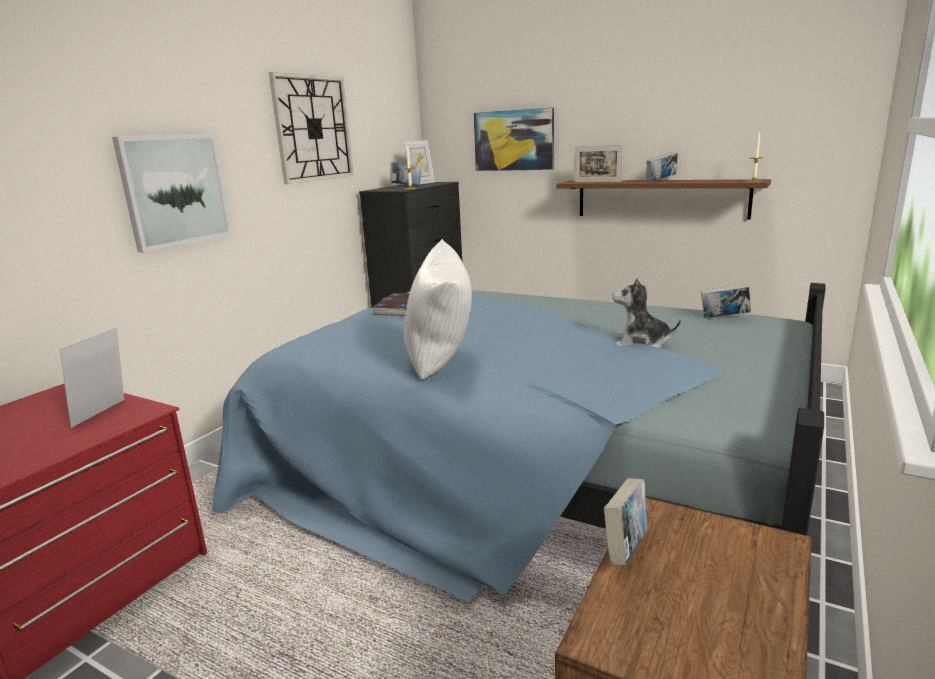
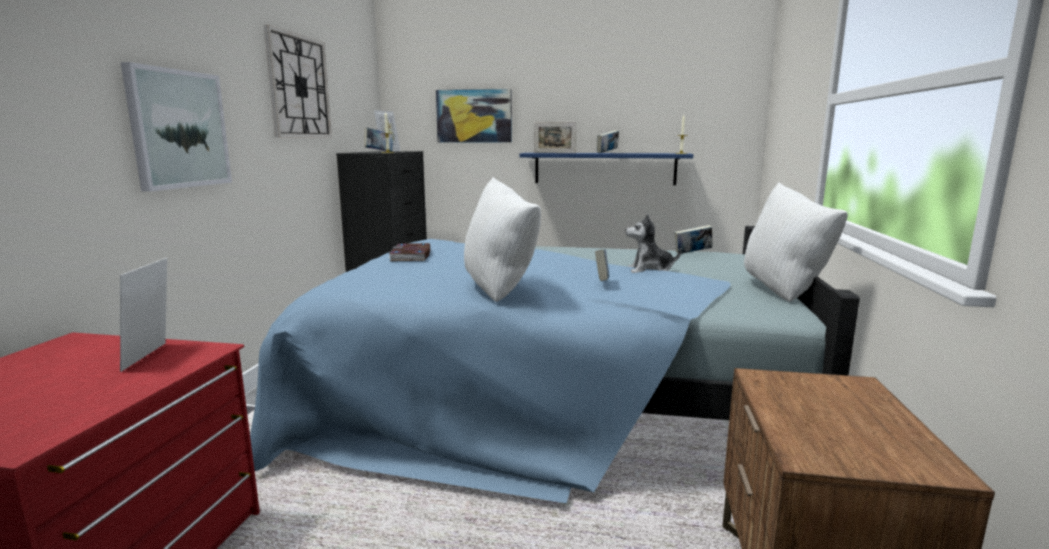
camera: 20 degrees left, 5 degrees down
brown shelf [557,179,771,219] -> blue shelf [520,153,693,185]
book [604,478,648,566] -> book moved to [595,249,609,281]
none -> white pillow [744,182,848,302]

